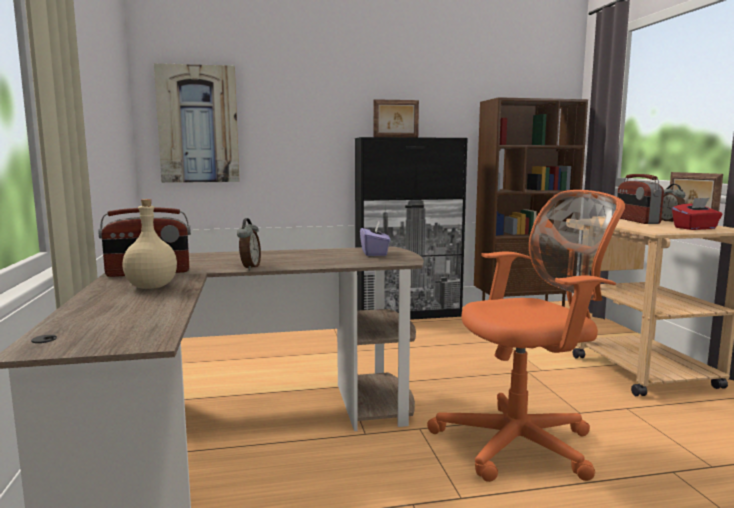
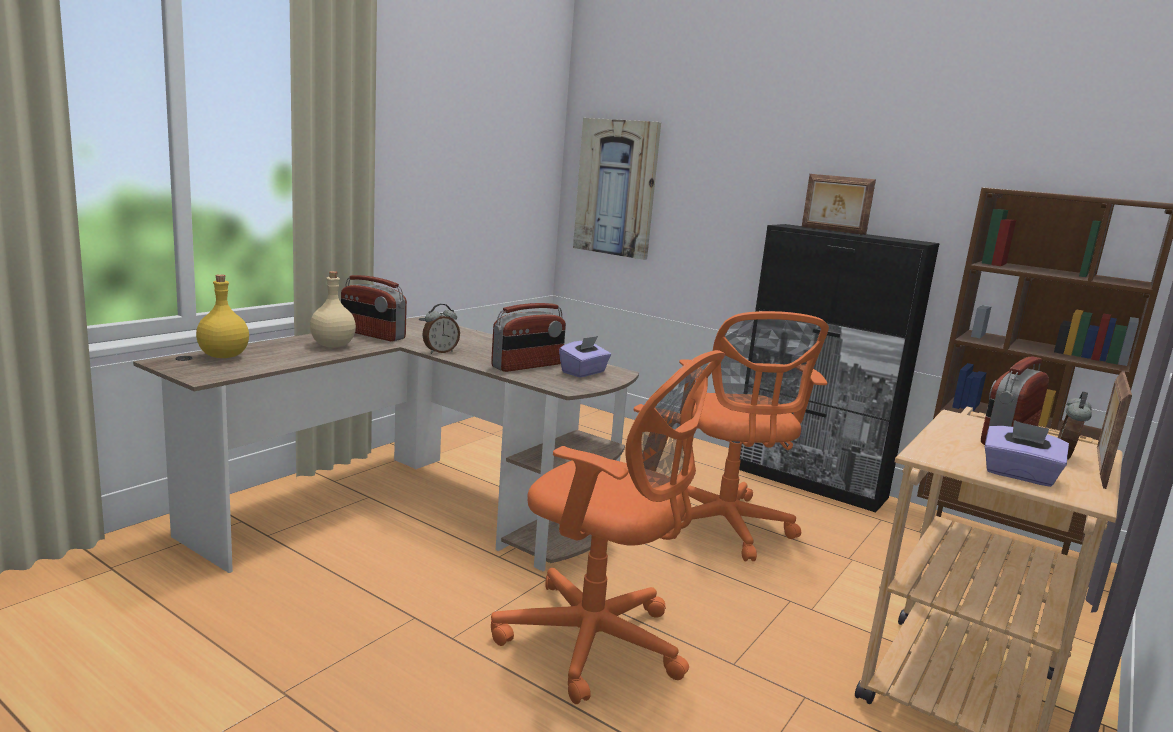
camera: 45 degrees right, 5 degrees up
red tissue box [672,198,723,230] -> purple tissue box [985,420,1069,487]
none -> yellow bottle [196,274,249,358]
none -> radio [491,303,566,372]
none -> orange office chair [668,311,829,561]

